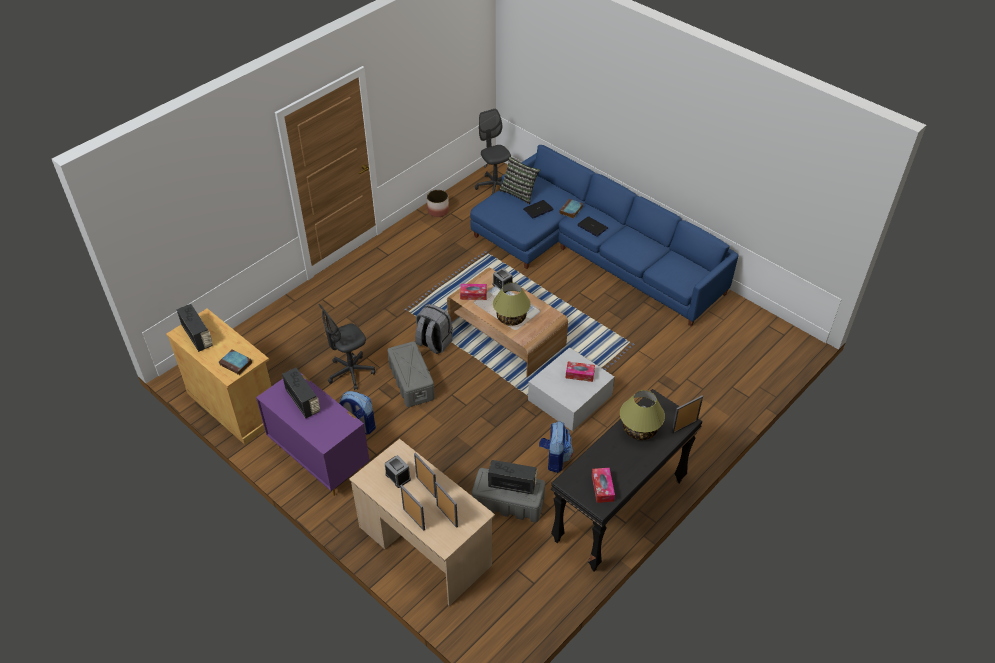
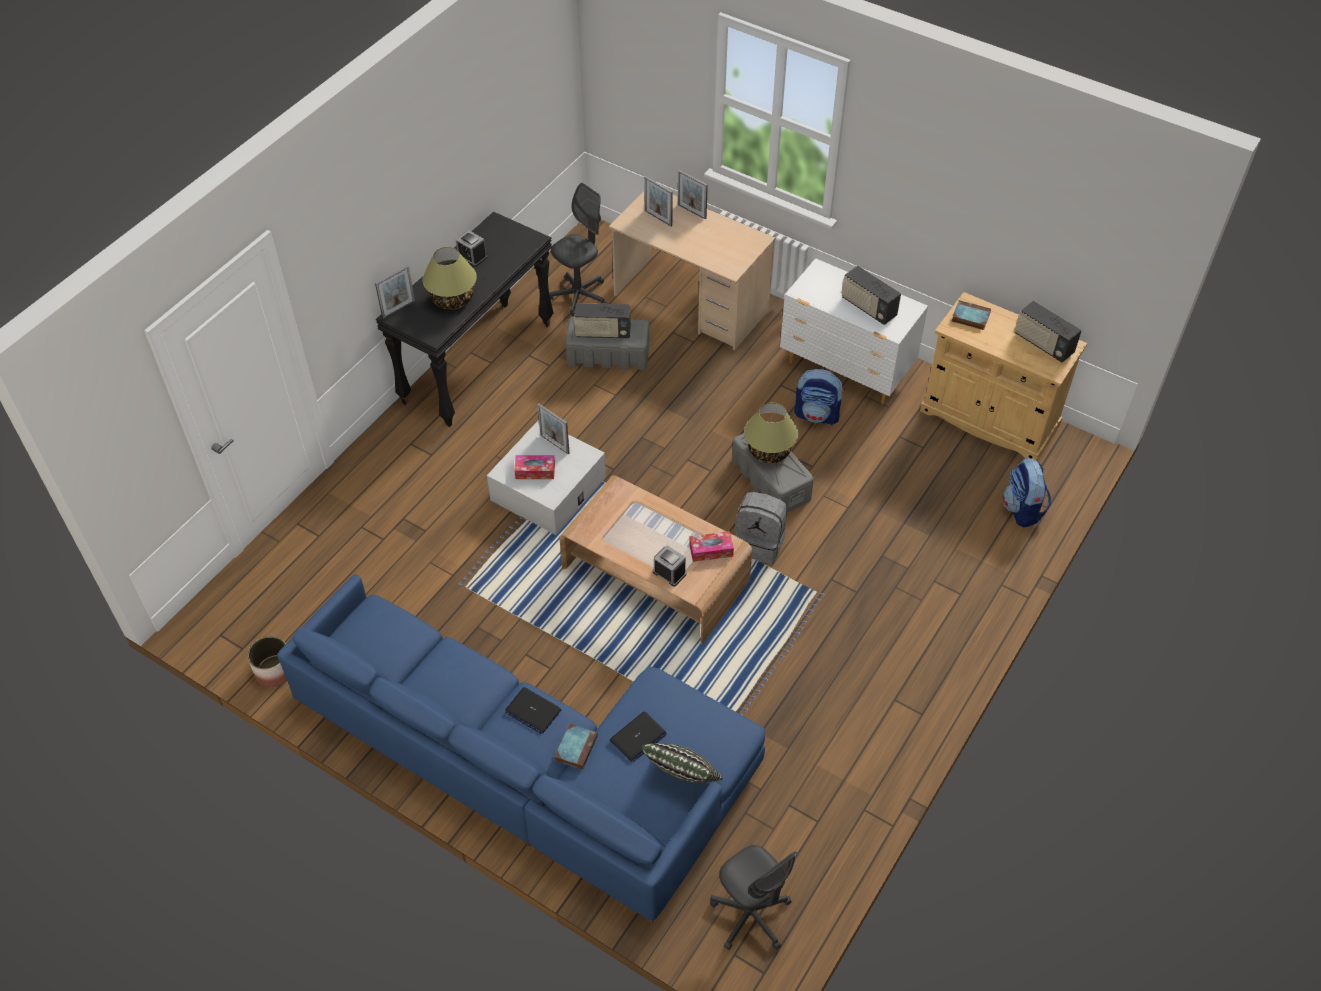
camera: 170 degrees right, 5 degrees up
purple dresser [256,372,370,496] -> white dresser [780,258,928,405]
grey office chair [318,304,375,390] -> grey office chair moved to [549,183,607,317]
alarm clock [385,455,411,488] -> alarm clock moved to [456,230,487,267]
picture frame [414,453,436,498] -> picture frame moved to [537,404,570,454]
planter [427,190,449,217] -> planter moved to [247,636,287,687]
table lamp [493,282,531,326] -> table lamp moved to [744,403,798,463]
backpack [539,421,573,473] -> backpack moved to [1003,457,1051,528]
tissue box [592,468,615,503] -> none

